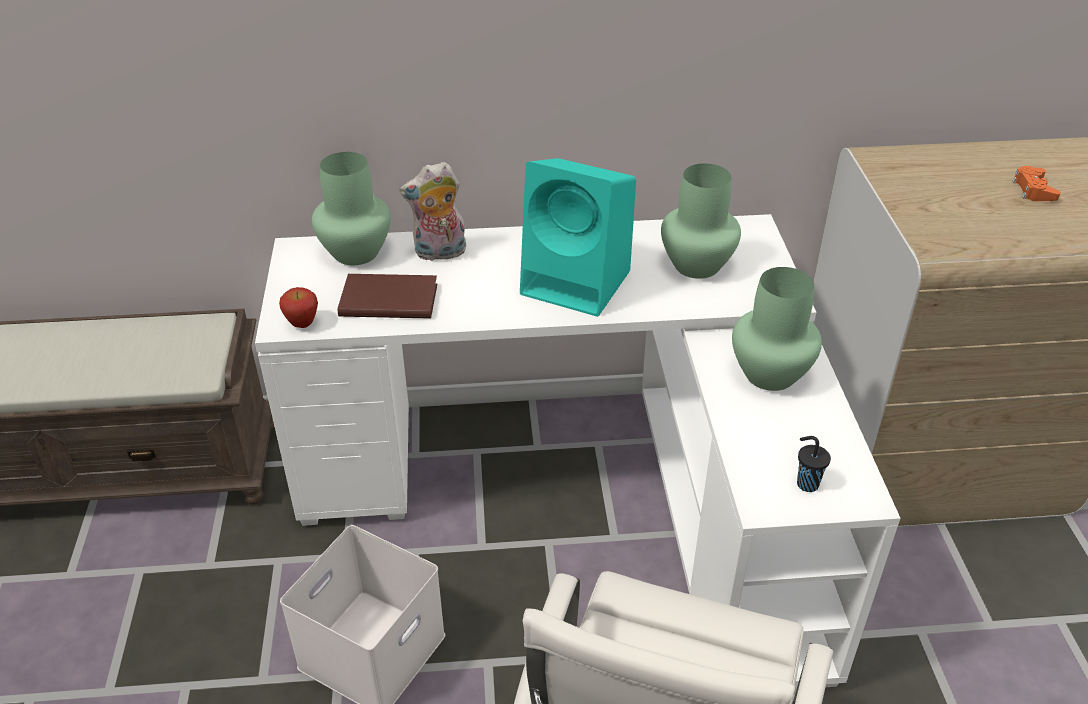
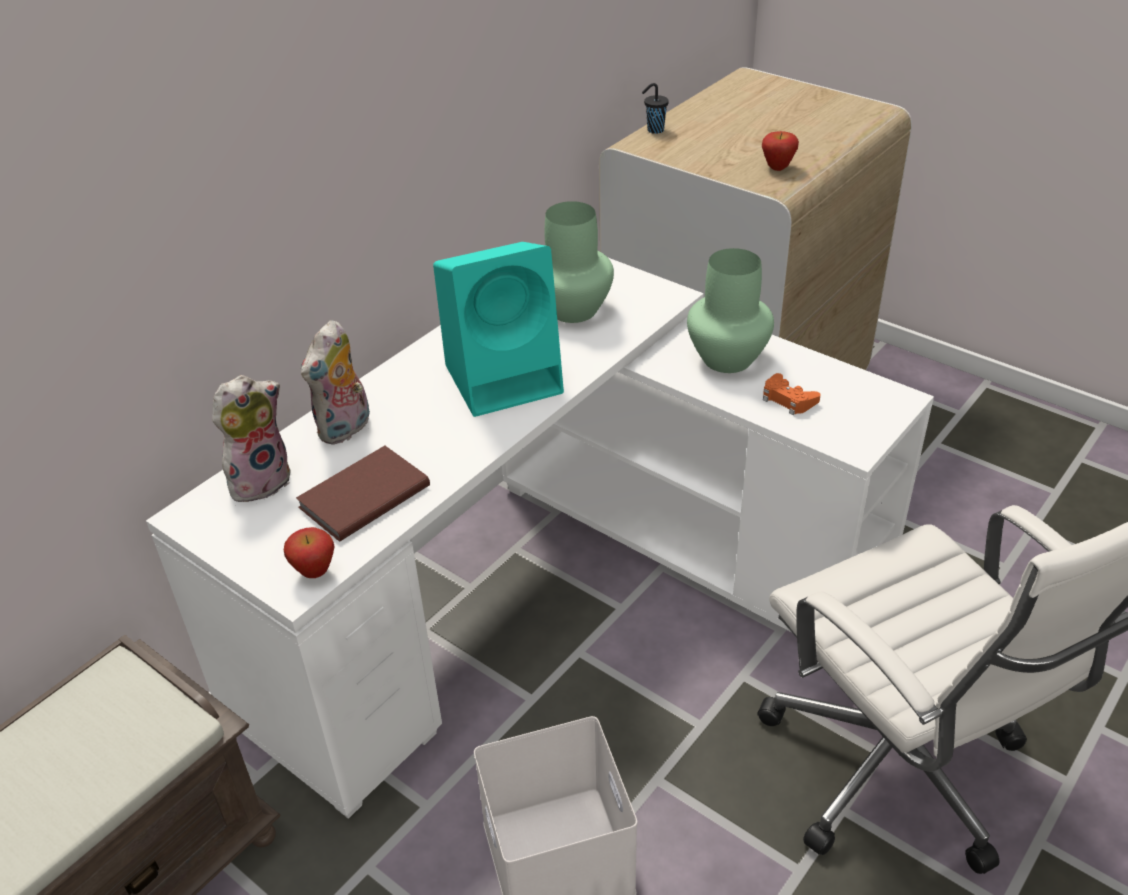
camera: 45 degrees left, 0 degrees up
green vase [312,152,391,265] -> plush toy [212,375,291,502]
black cup [797,436,831,492] -> black cup moved to [642,83,669,134]
orange game controller [1012,166,1061,201] -> orange game controller moved to [763,373,821,416]
none -> apple [762,131,799,171]

